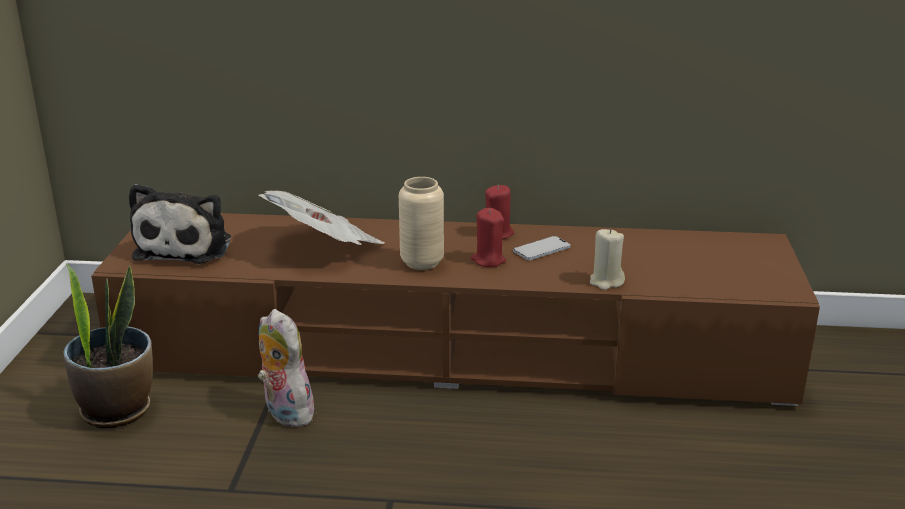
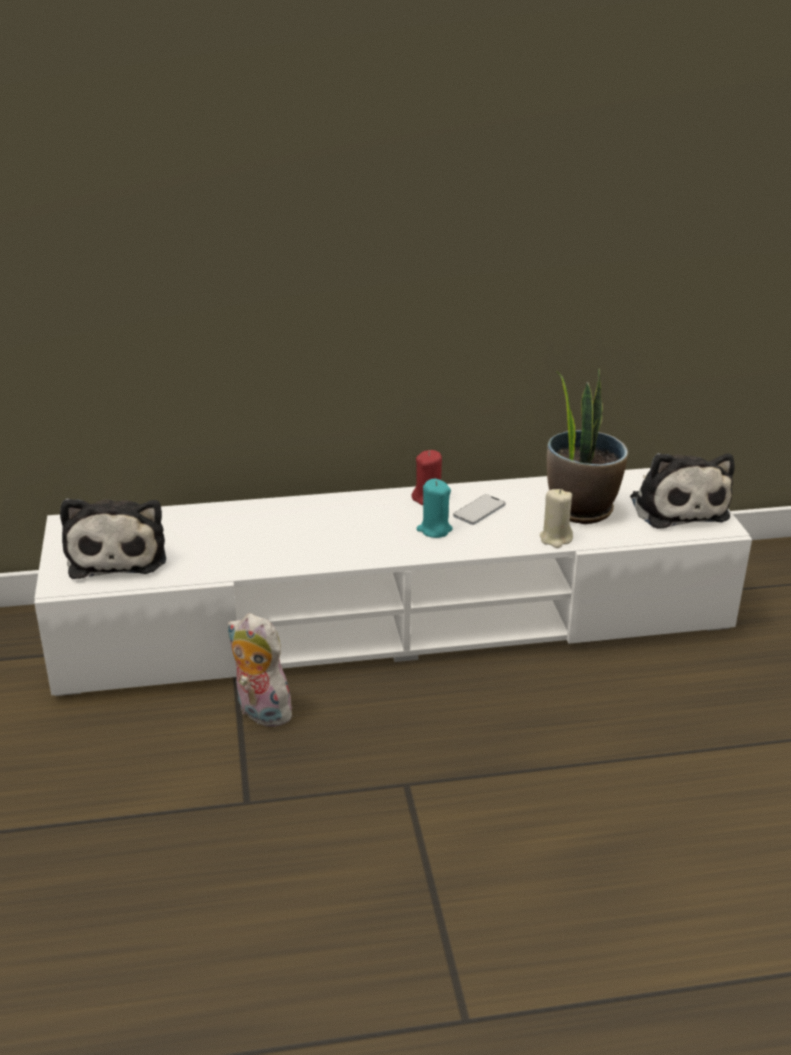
camera: 15 degrees left, 5 degrees up
potted plant [64,263,153,428] -> potted plant moved to [547,368,628,524]
brown tv stand [91,213,820,406] -> white tv stand [34,468,752,696]
newspaper [259,191,385,245] -> none
beige vase [399,177,444,270] -> none
red candle [471,208,506,267] -> turquoise candle [416,479,453,538]
none -> plush toy [630,453,735,529]

